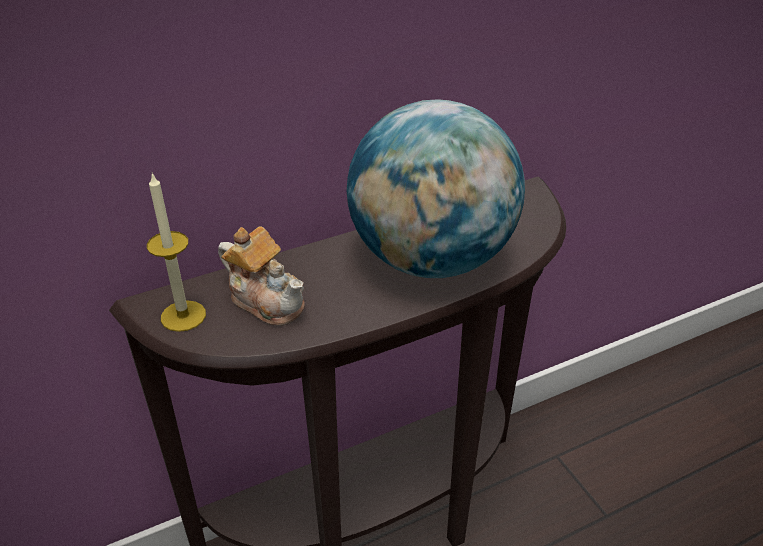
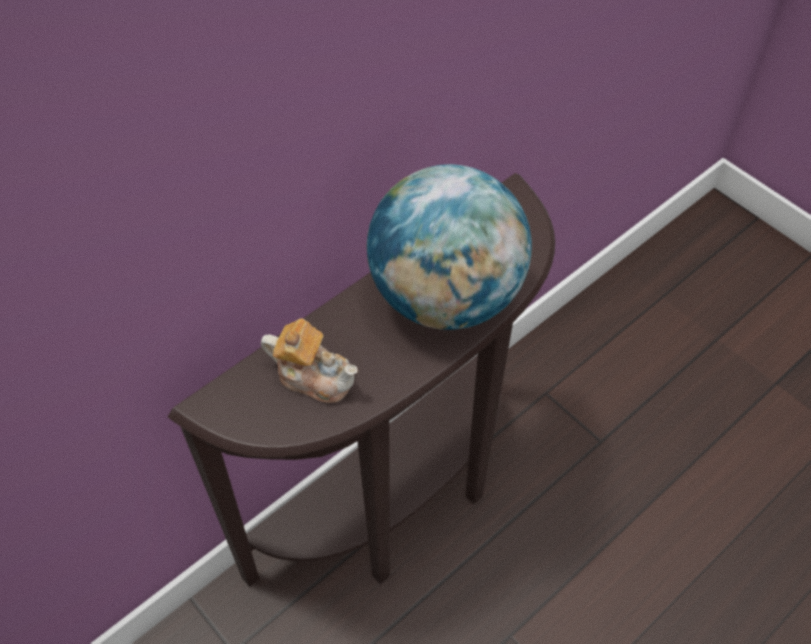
camera: 15 degrees left, 15 degrees up
candle [147,173,206,332] -> none

